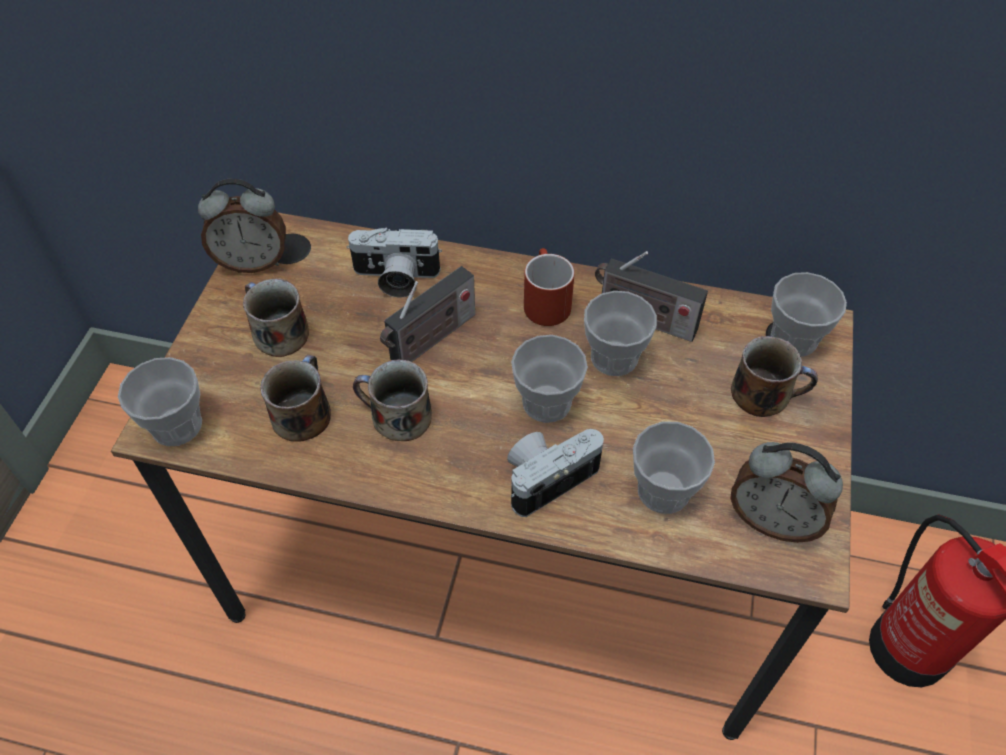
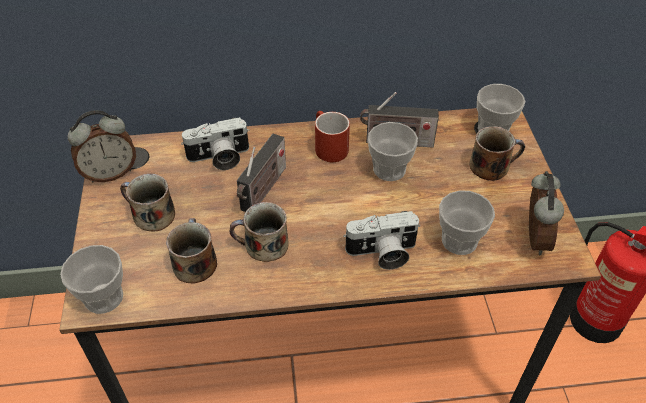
camera: 20 degrees left, 5 degrees down
camera [507,429,604,517] -> camera turned 135 degrees counterclockwise [343,211,420,270]
cup [511,335,588,423] -> none
alarm clock [730,442,843,543] -> alarm clock turned 90 degrees counterclockwise [529,171,564,255]

